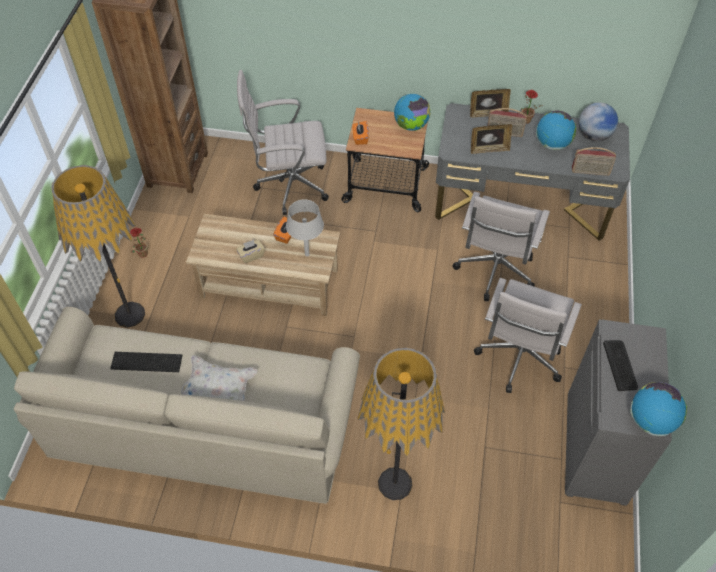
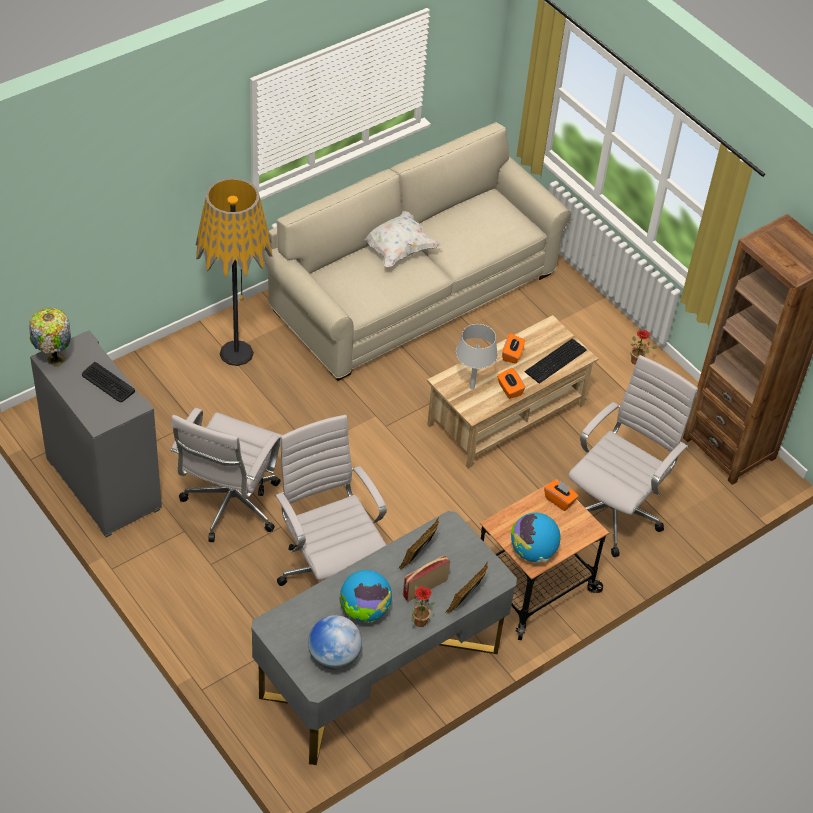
camera: 130 degrees right, 5 degrees down
floor lamp [51,165,145,328] -> none
keyboard [111,352,183,372] -> keyboard moved to [525,339,587,384]
beige tissue box [236,240,265,263] -> orange tissue box [502,333,525,364]
white office chair [474,278,582,393] -> white office chair turned 135 degrees counterclockwise [170,408,282,542]
radio [572,147,616,176] -> none
globe [630,382,687,436] -> table lamp [29,308,71,367]

